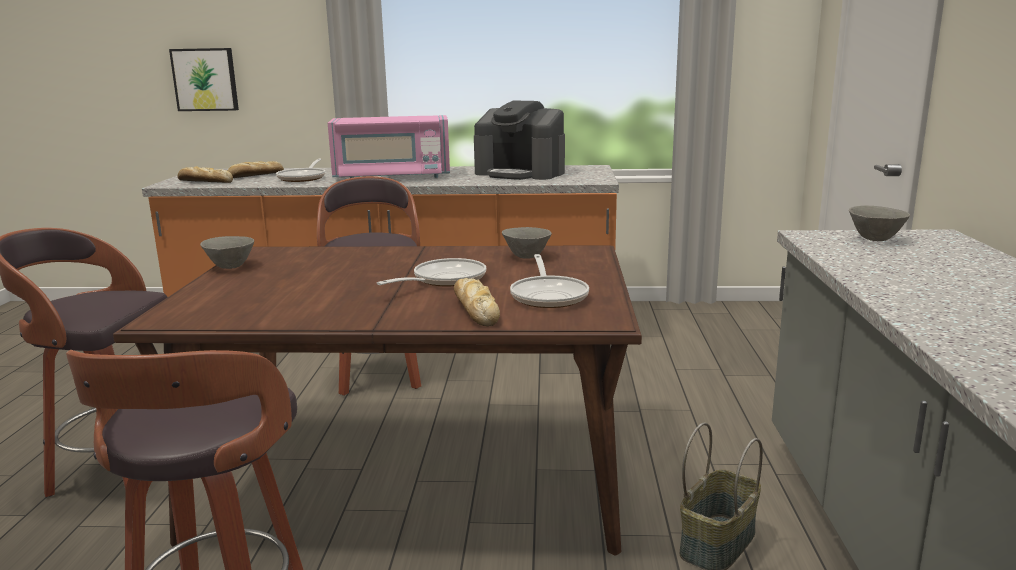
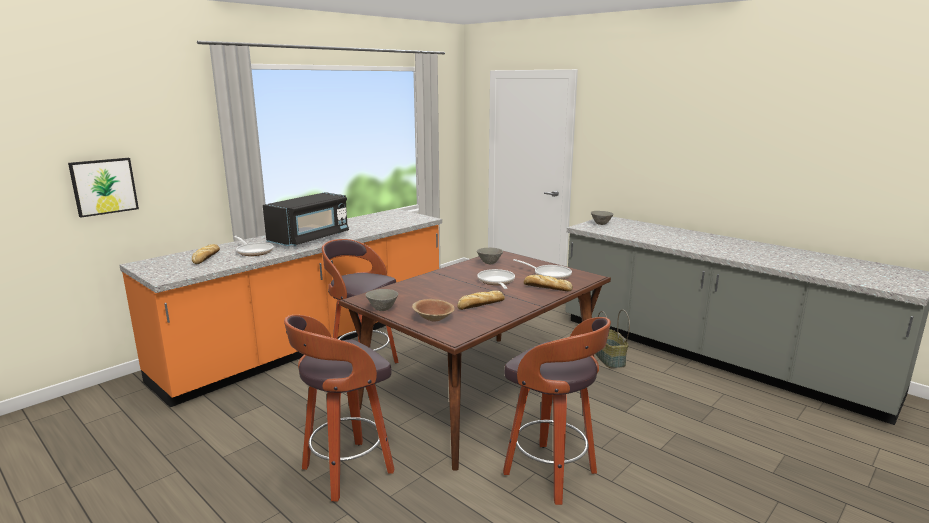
camera: 50 degrees left, 0 degrees up
bread [178,166,233,183] -> bread moved to [457,291,505,310]
pink microwave [328,115,450,178] -> black microwave [263,192,349,246]
coffee machine [474,100,565,180] -> none
none -> brown bowl [412,299,455,321]

